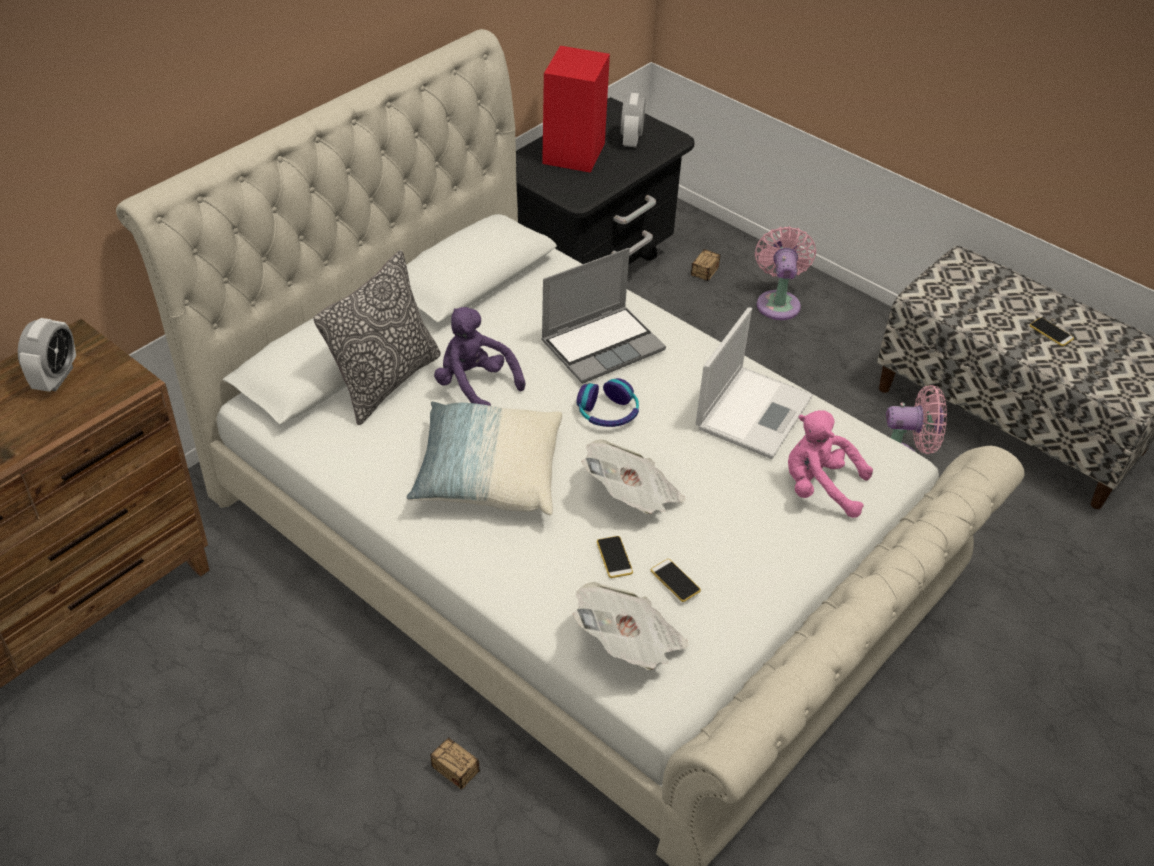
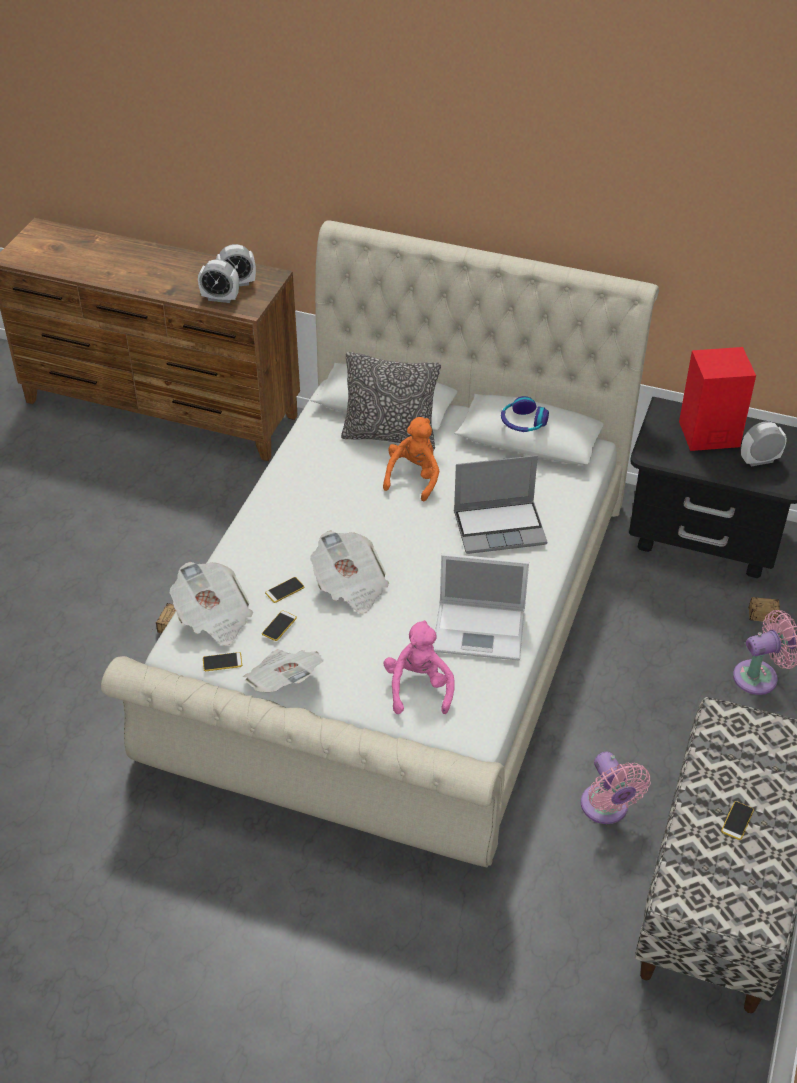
camera: 70 degrees right, 0 degrees up
pillow [406,402,562,515] -> none
purple plush toy [434,307,525,406] -> orange plush toy [383,417,439,502]
laptop [541,248,666,384] -> laptop turned 45 degrees counterclockwise [454,455,547,554]
headphones [577,378,639,427] -> headphones moved to [501,396,549,432]
none -> alarm clock [198,259,239,303]
none -> phone [203,652,242,671]
none -> newspaper [243,649,324,692]

